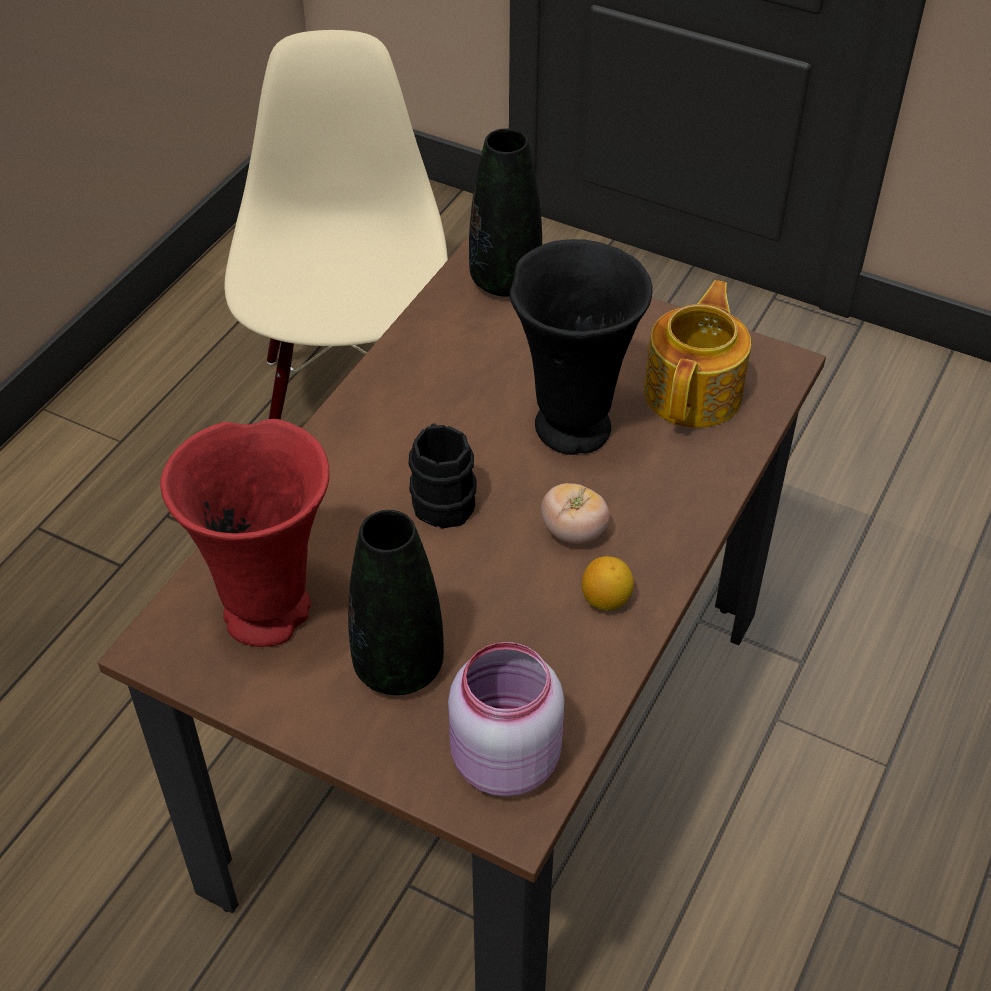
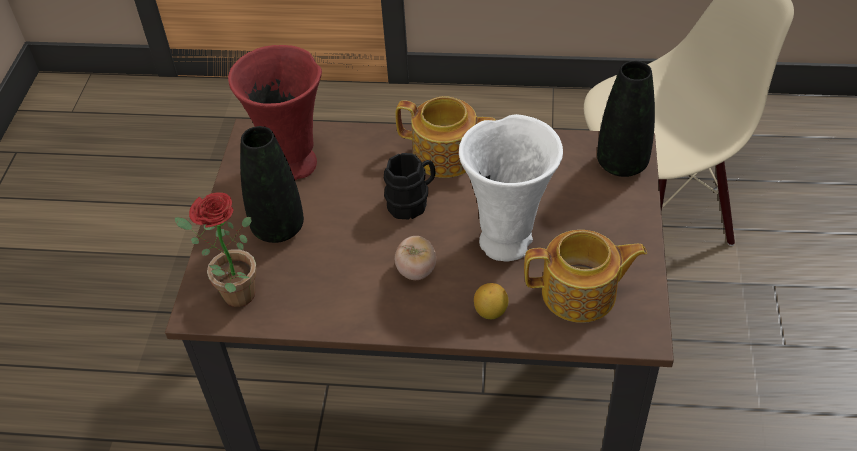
camera: 70 degrees right, 0 degrees up
pink jar [448,642,564,797] -> potted plant [174,192,257,307]
black vase [509,239,653,455] -> white vase [459,114,563,261]
lemon [582,556,634,610] -> lemon moved to [474,283,508,319]
none -> teapot [395,96,496,178]

